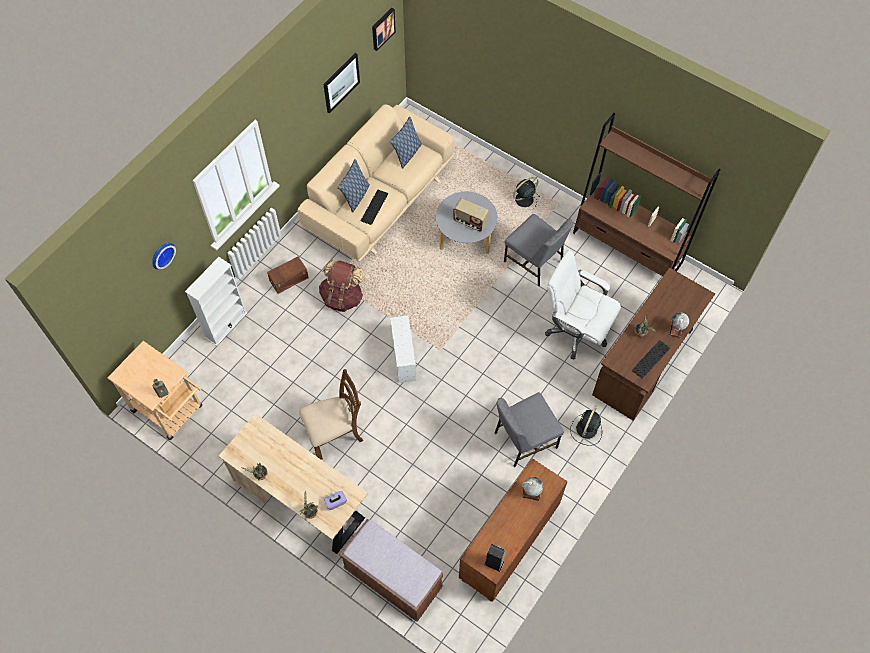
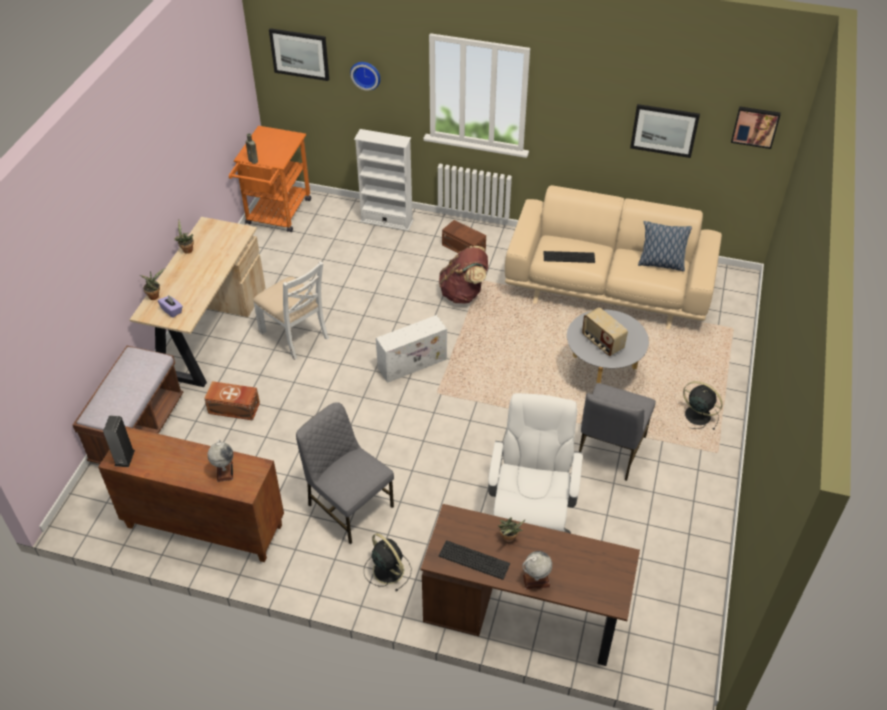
camera: 70 degrees right, 15 degrees down
beige cart [107,341,202,440] -> orange cart [229,126,311,232]
brown chair [299,369,363,460] -> white chair [253,261,329,360]
pillow [338,159,370,212] -> none
radio [453,198,489,232] -> radio turned 45 degrees counterclockwise [582,307,628,356]
black fan [570,405,602,446] -> black fan turned 45 degrees clockwise [364,533,412,592]
brown bookcase [573,113,721,276] -> none
none -> brown storage box [204,381,260,420]
none -> picture [269,28,329,81]

